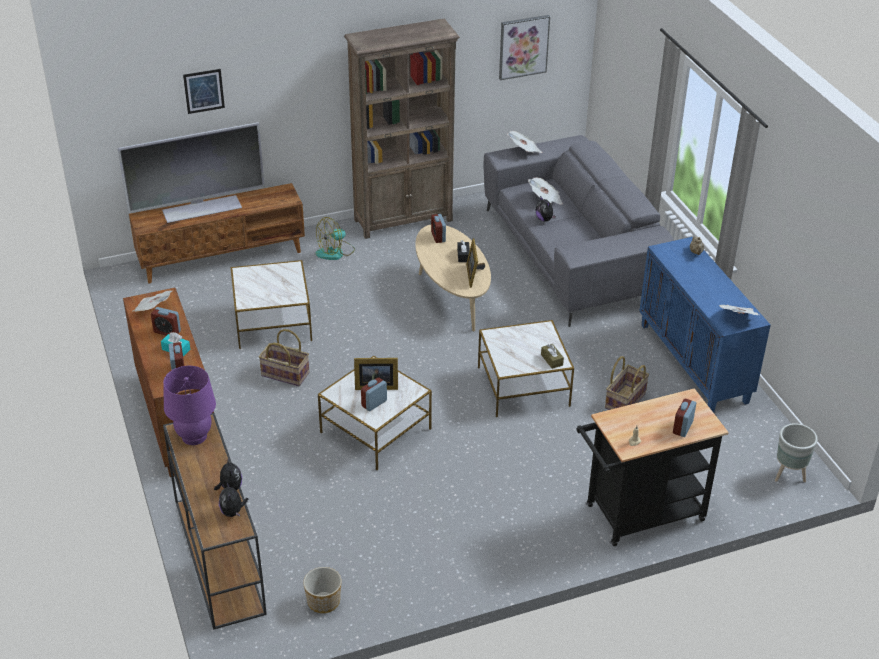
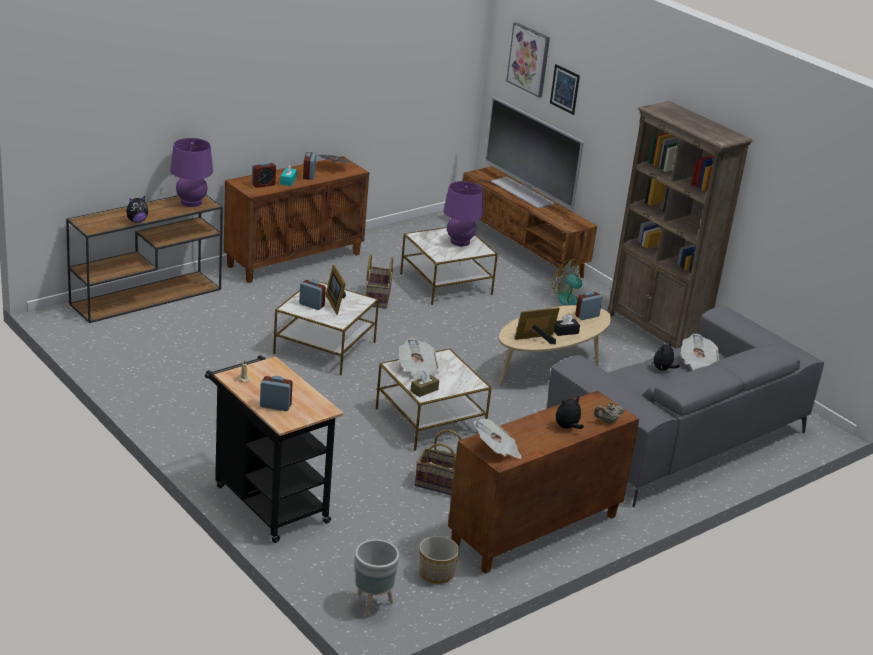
camera: 70 degrees right, 10 degrees down
plush toy [219,481,248,517] -> plush toy moved to [556,396,584,429]
planter [303,567,342,613] -> planter moved to [420,536,459,584]
picture [499,15,550,80] -> picture moved to [506,22,550,98]
newspaper [507,131,543,153] -> newspaper moved to [399,338,439,380]
blue cabinet [639,237,771,413] -> brown cabinet [448,390,639,574]
none -> purple table lamp [444,181,483,246]

